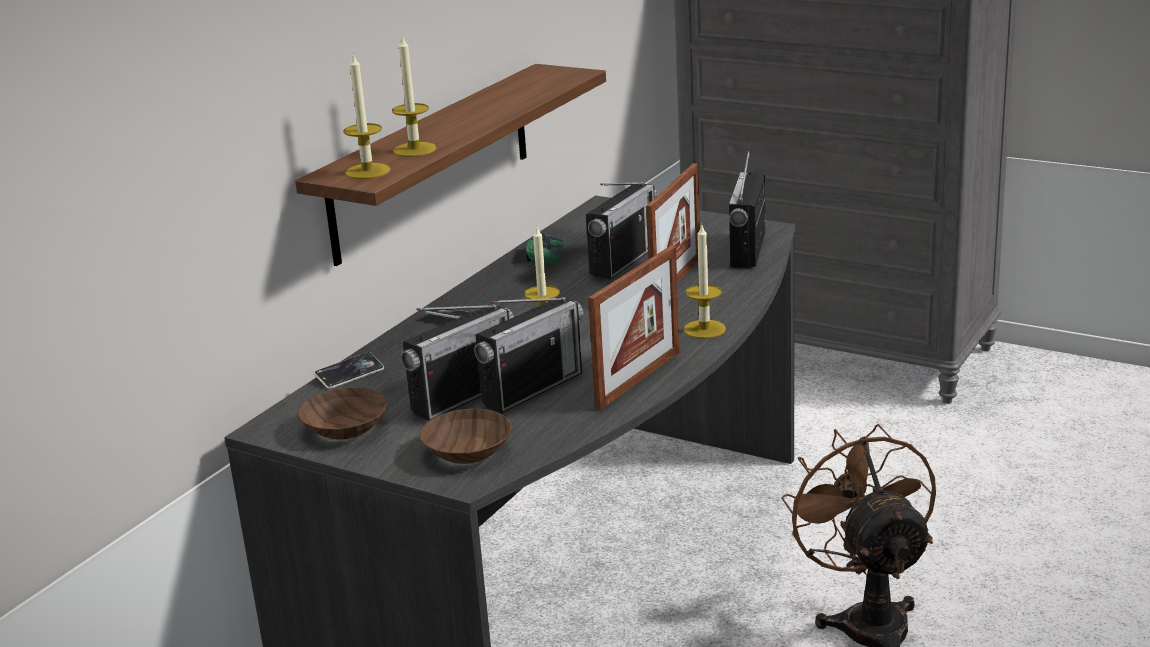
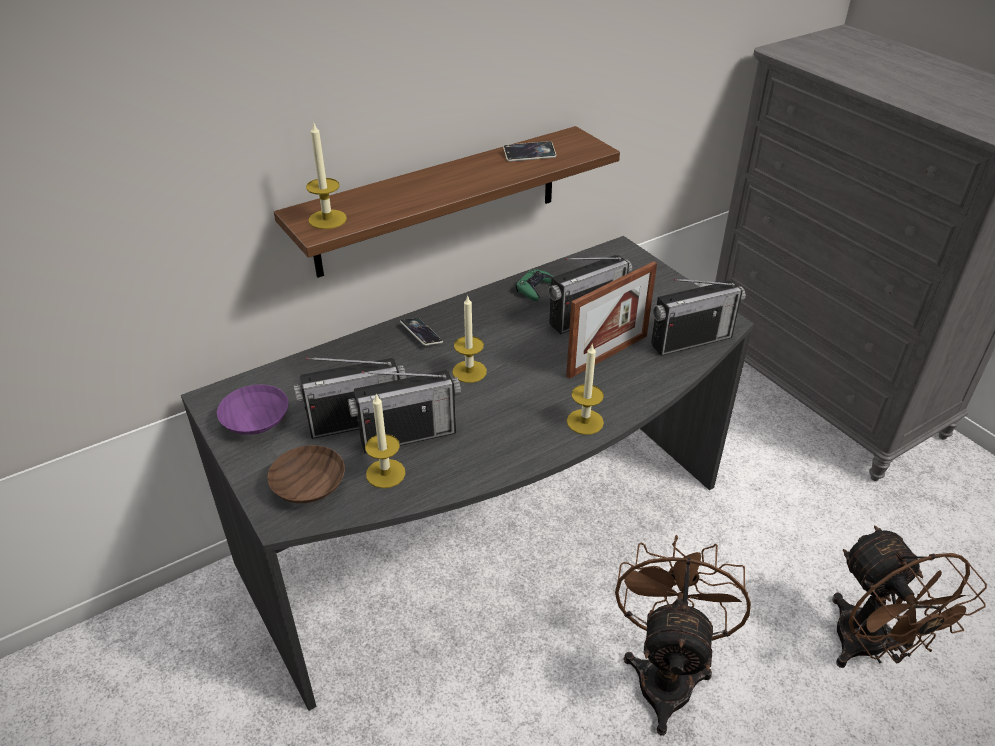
camera: 25 degrees right, 15 degrees up
brown bowl [298,387,387,440] -> purple bowl [217,385,289,435]
phone [314,352,384,389] -> phone moved to [503,141,556,162]
candle [392,35,436,157] -> candle moved to [365,394,405,488]
picture frame [588,246,680,410] -> none
radio [729,148,765,268] -> radio turned 150 degrees counterclockwise [651,279,746,356]
none -> brown fan [832,526,987,668]

